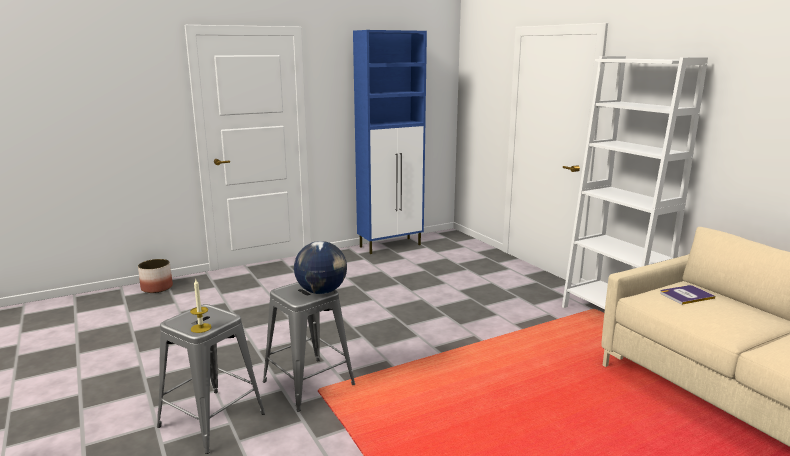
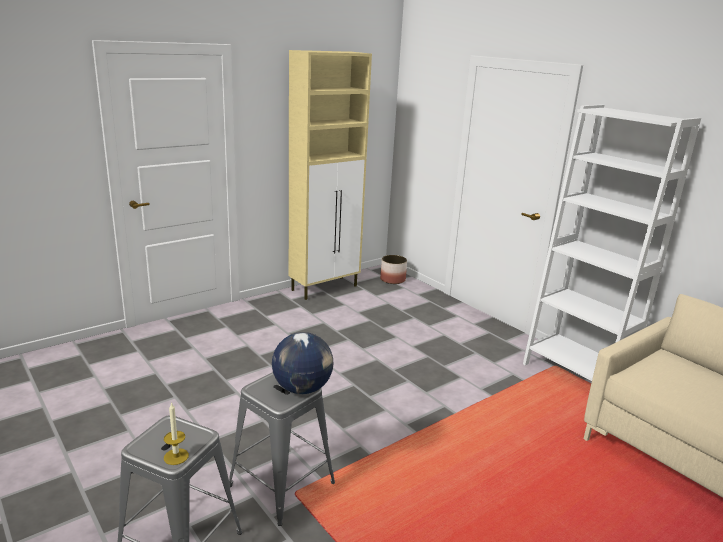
camera: 10 degrees left, 5 degrees up
planter [138,259,173,293] -> planter moved to [380,255,407,284]
blue cabinet [353,30,427,254] -> beige cabinet [289,50,372,300]
book [660,285,715,305] -> none

